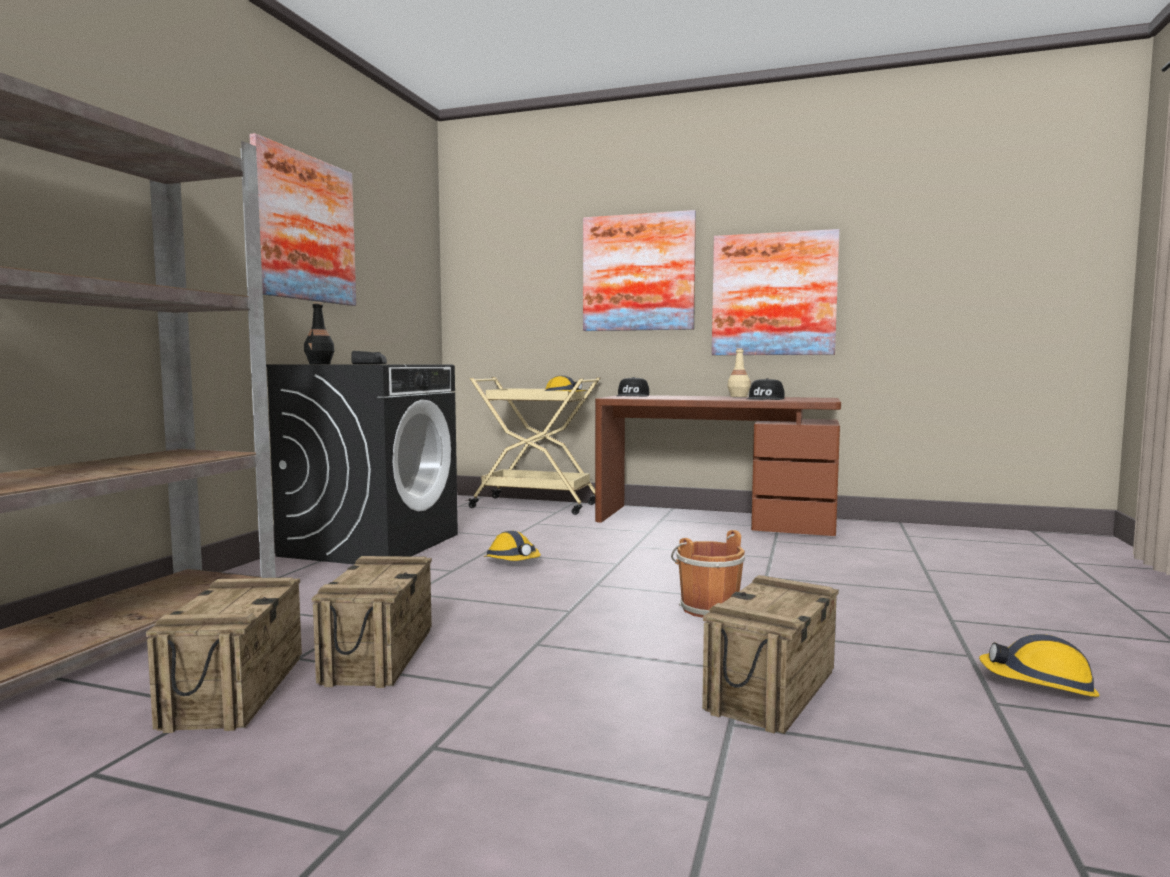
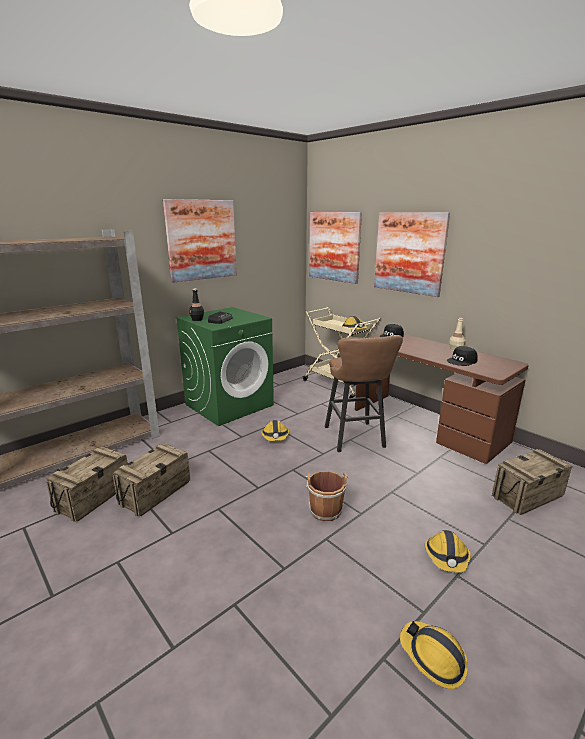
camera: 30 degrees right, 15 degrees up
black washing machine [266,365,458,564] -> green washing machine [176,307,274,426]
crate [702,575,839,734] -> crate moved to [492,449,573,515]
picture [712,229,839,355] -> picture moved to [309,212,362,284]
none -> brown stool [325,335,403,452]
none -> hard hat [424,530,471,573]

